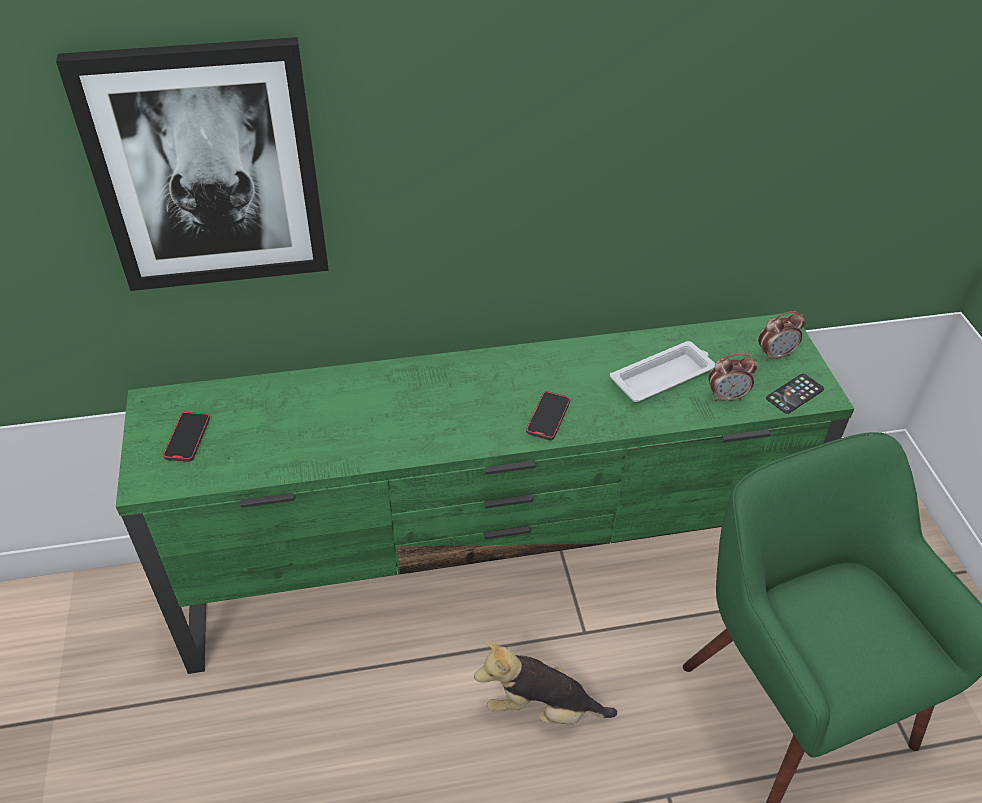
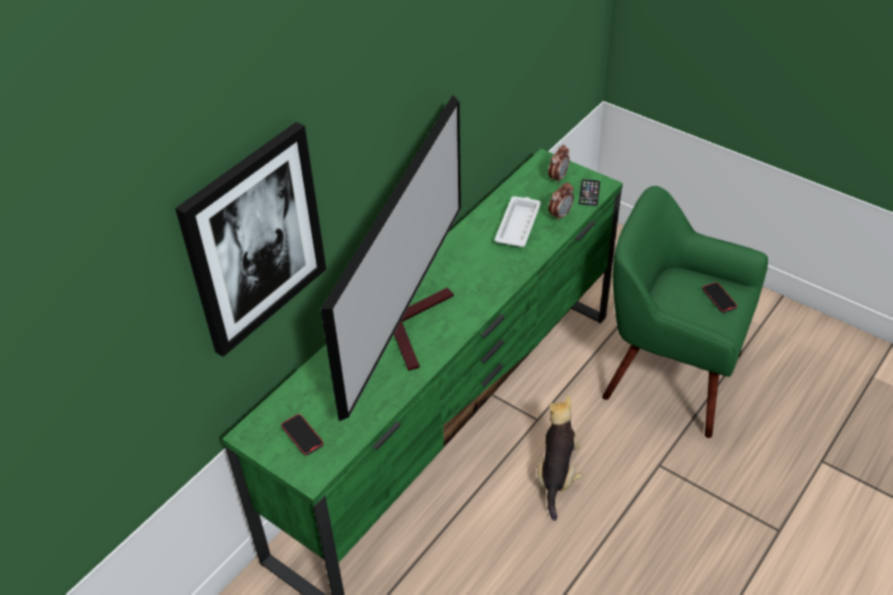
camera: 40 degrees left, 0 degrees up
plush toy [474,641,617,724] -> plush toy turned 135 degrees clockwise [537,396,583,521]
phone [526,391,570,440] -> phone moved to [702,282,737,313]
none -> television [321,95,461,421]

